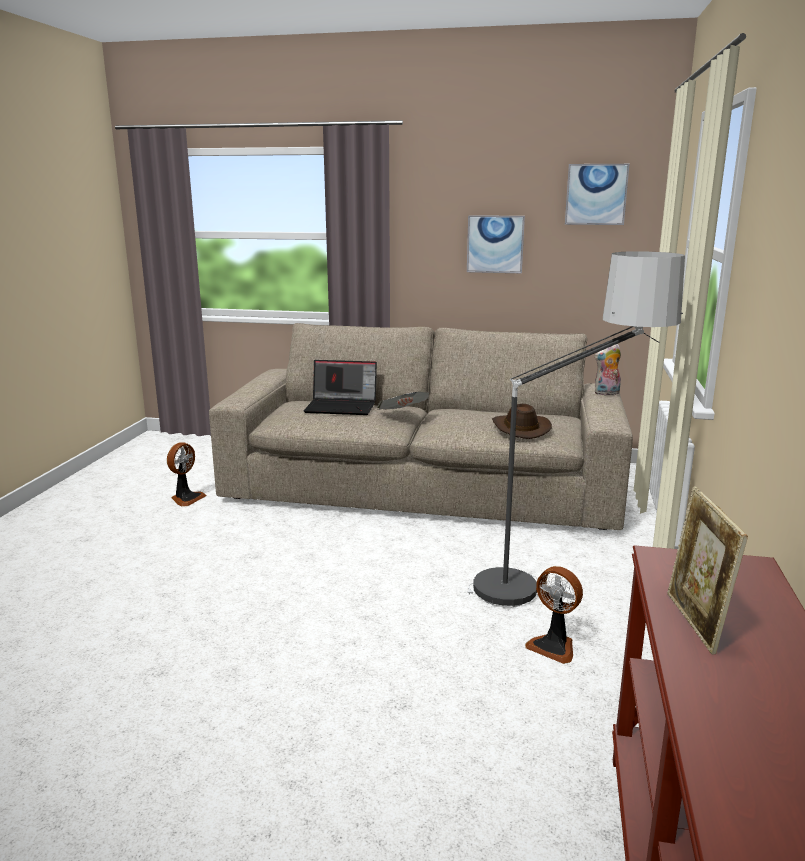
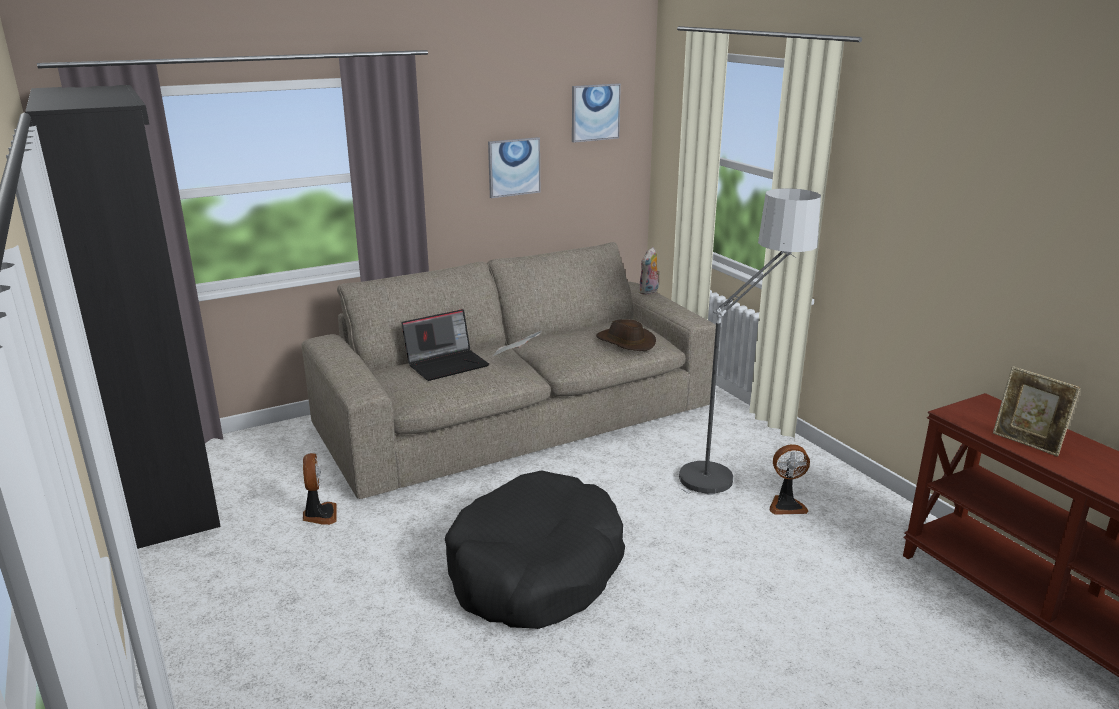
camera: 40 degrees left, 5 degrees up
none -> black bookcase [25,85,221,549]
none -> black dog bed [445,470,625,629]

